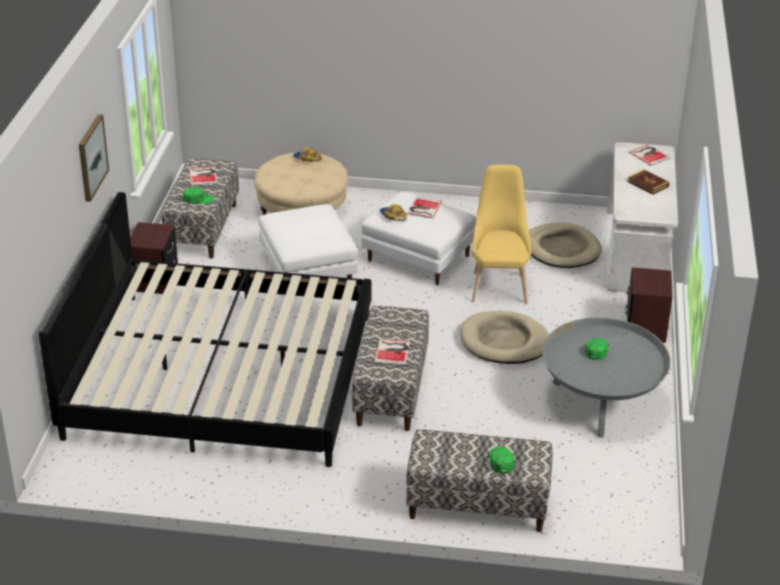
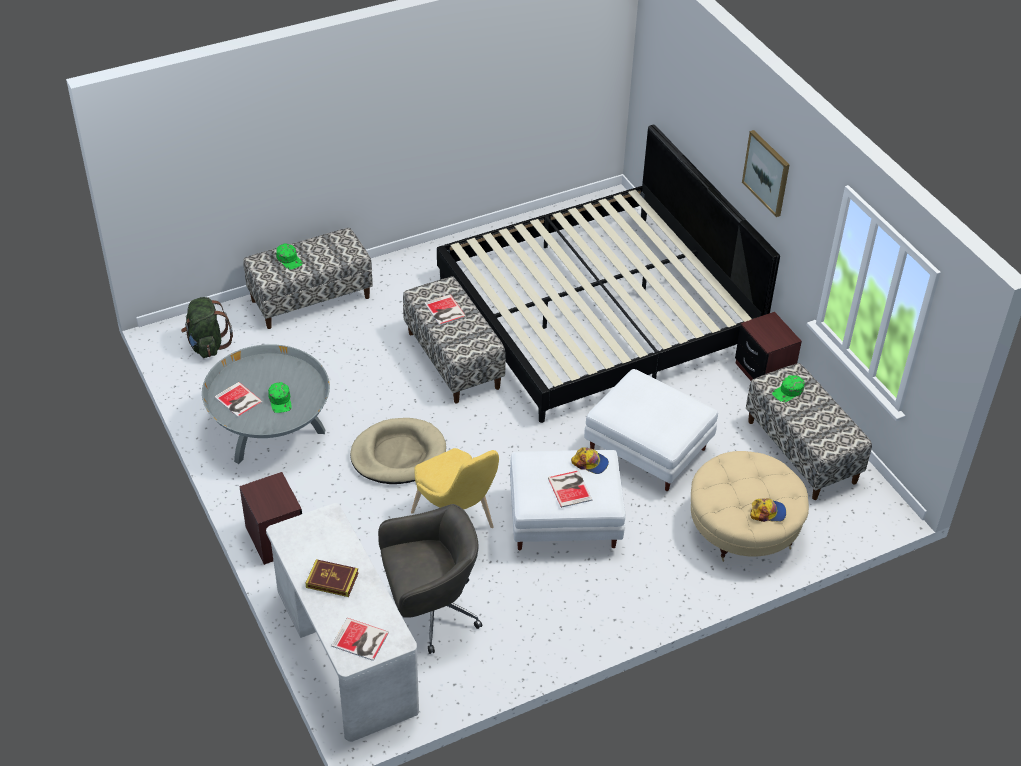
camera: 145 degrees right, 10 degrees up
book [189,167,218,186] -> book moved to [214,382,263,417]
beige dog bed [529,223,602,268] -> grey office chair [378,504,482,654]
none -> green backpack [181,297,233,358]

